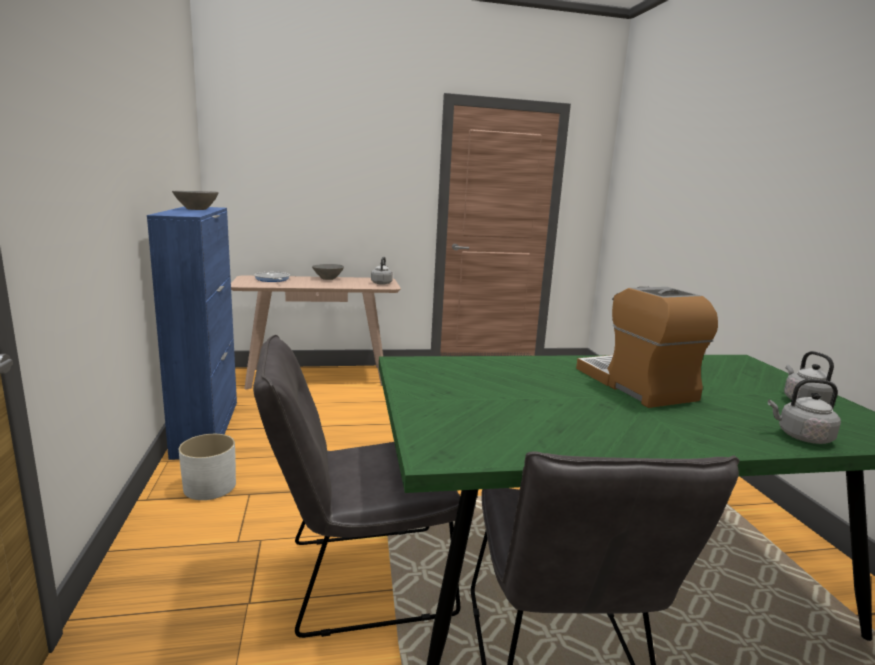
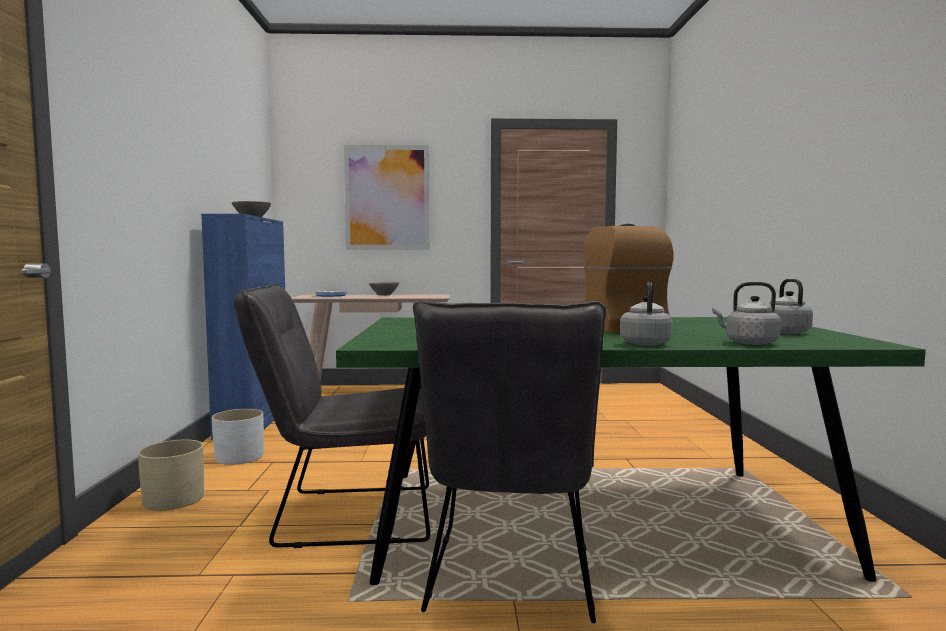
camera: 10 degrees right, 10 degrees down
grey kettle [371,257,393,285] -> grey kettle moved to [620,282,672,346]
none -> beige planter [138,440,204,511]
none -> picture [344,145,429,249]

